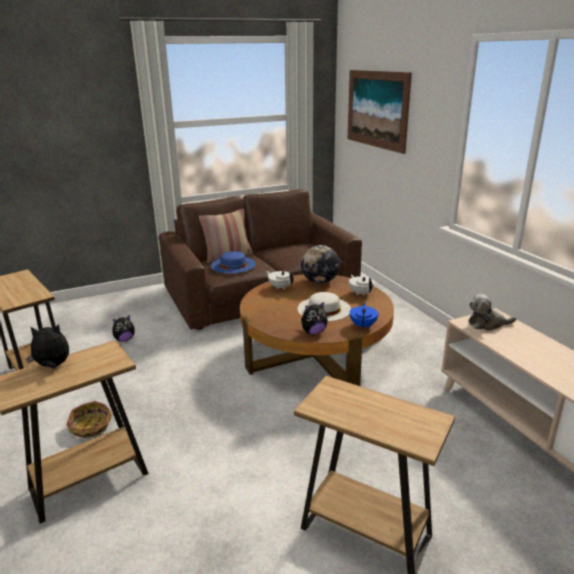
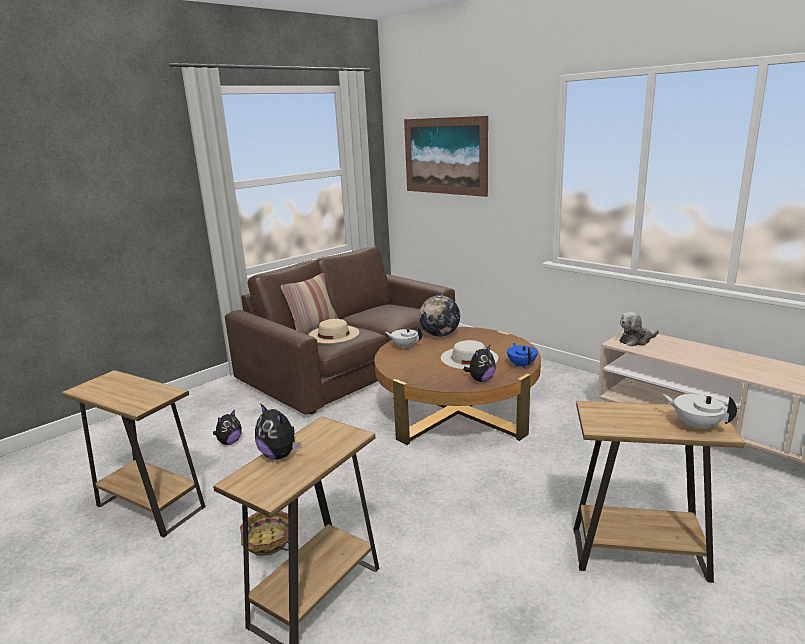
camera: 20 degrees left, 5 degrees down
plush toy [26,324,69,369] -> plush toy turned 105 degrees counterclockwise [255,403,301,460]
blue hat [211,251,256,273] -> beige hat [308,319,359,343]
white teapot [349,274,374,296] -> white teapot moved to [662,394,737,431]

